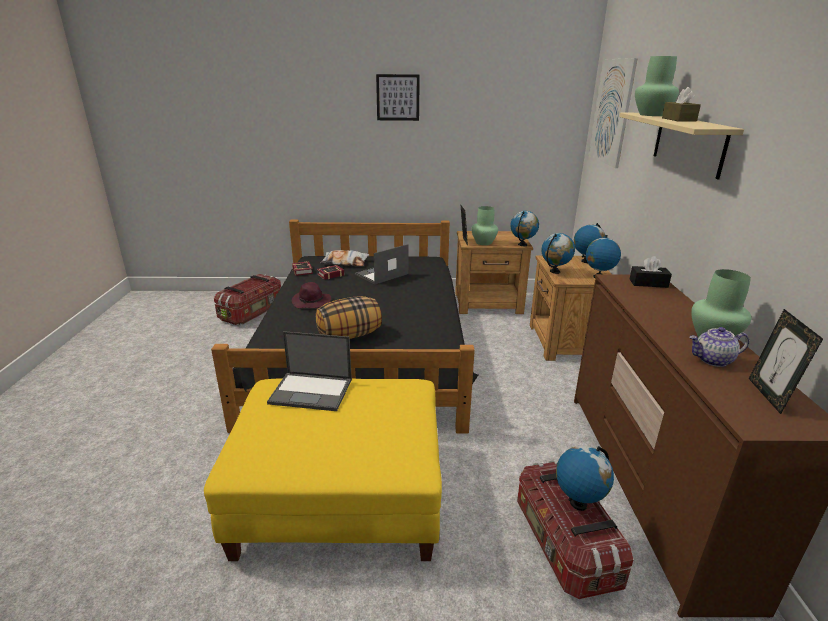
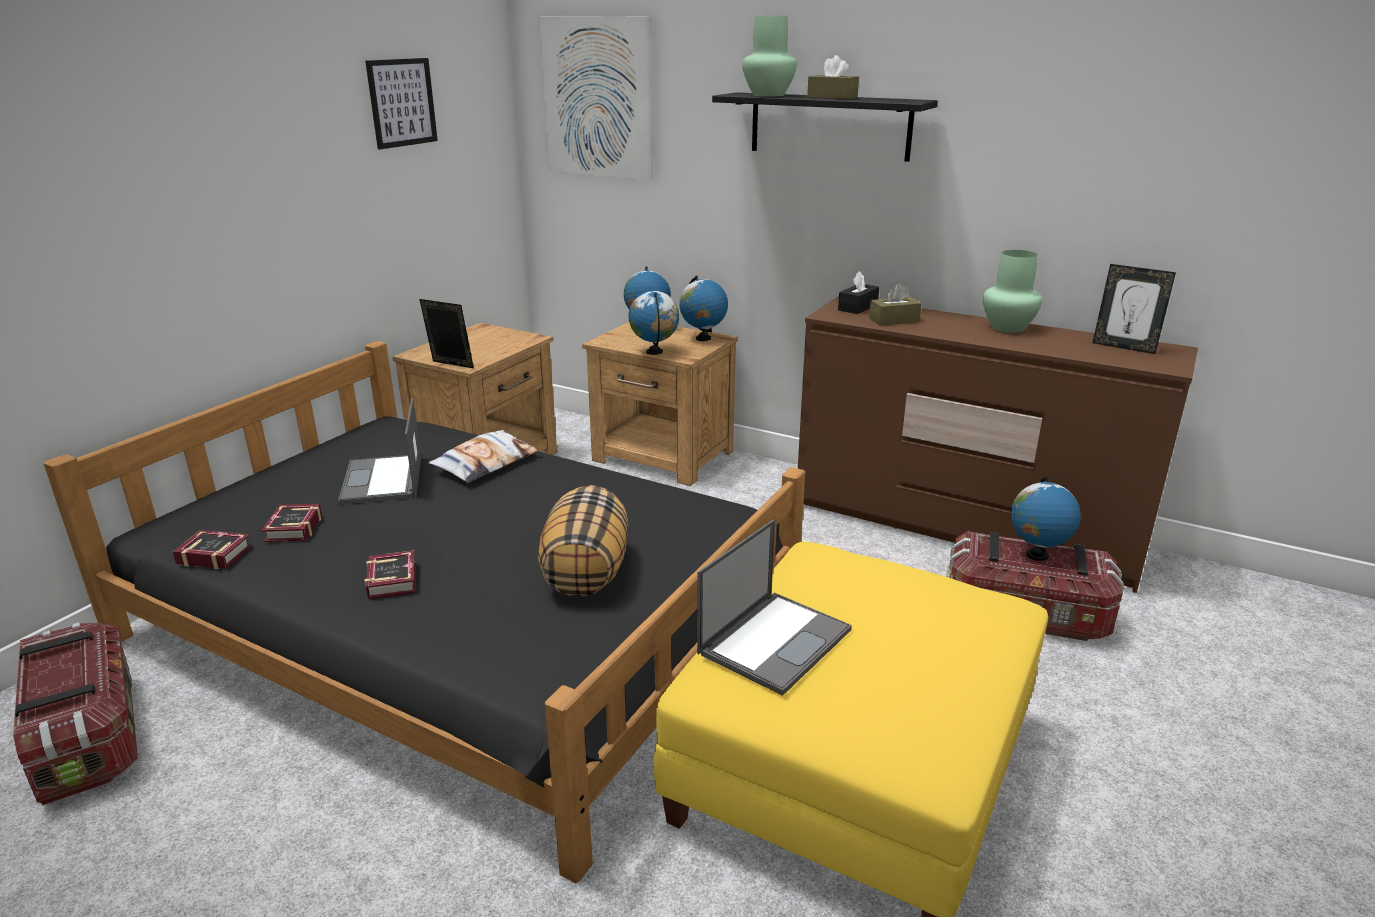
camera: 60 degrees left, 0 degrees up
purple hat [292,282,331,308] -> book [364,550,416,599]
pillow [321,250,369,266] -> pillow moved to [428,430,538,483]
picture [376,74,420,121] -> picture moved to [365,58,438,149]
green vase [471,206,498,245] -> none
globe [510,211,539,246] -> none
beige shelf [619,113,744,179] -> black shelf [712,92,938,162]
teapot [690,327,749,367] -> none
none -> brown tissue box [869,283,922,325]

